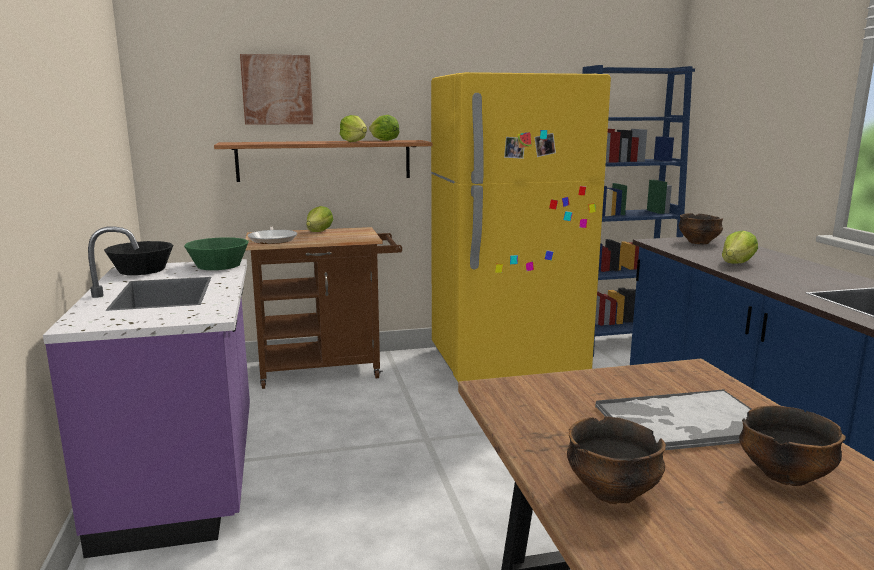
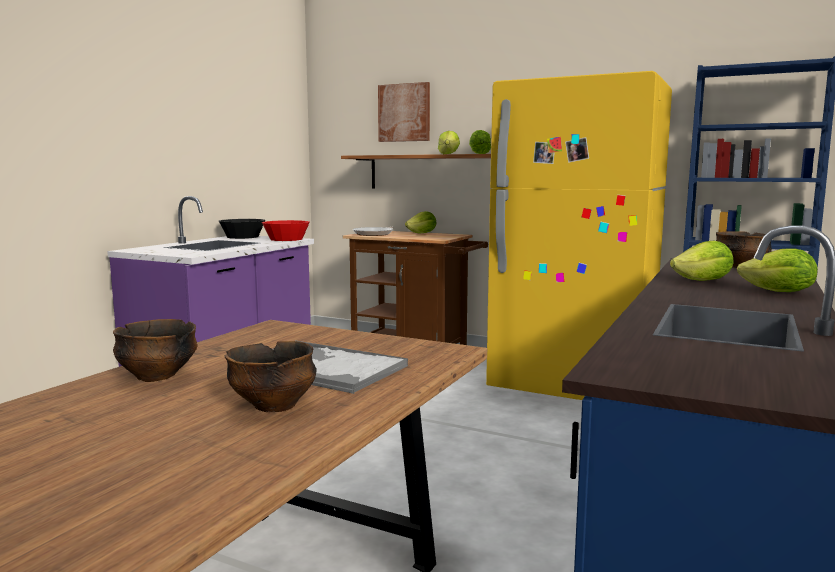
camera: 40 degrees right, 5 degrees down
green bowl [184,237,249,270] -> red bowl [262,220,310,241]
none -> lettuce [737,248,818,292]

